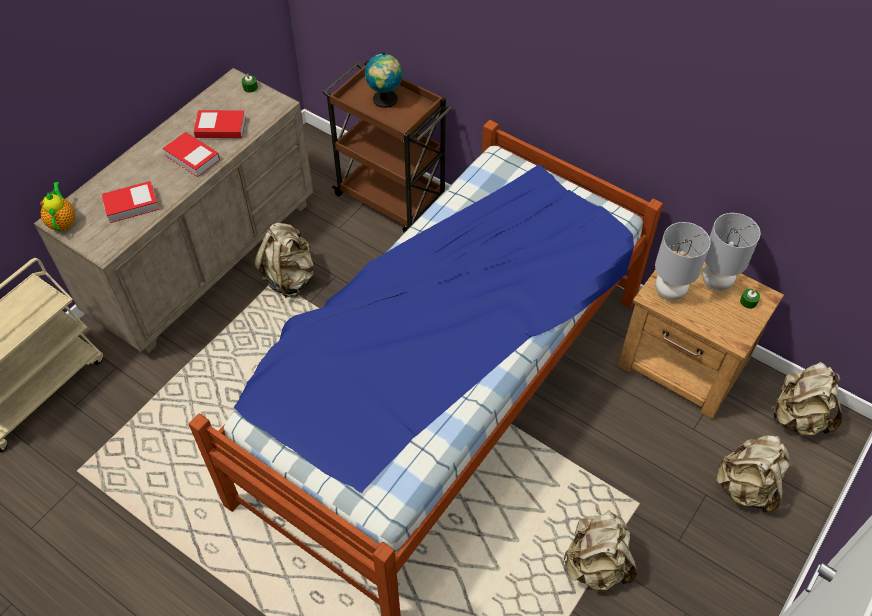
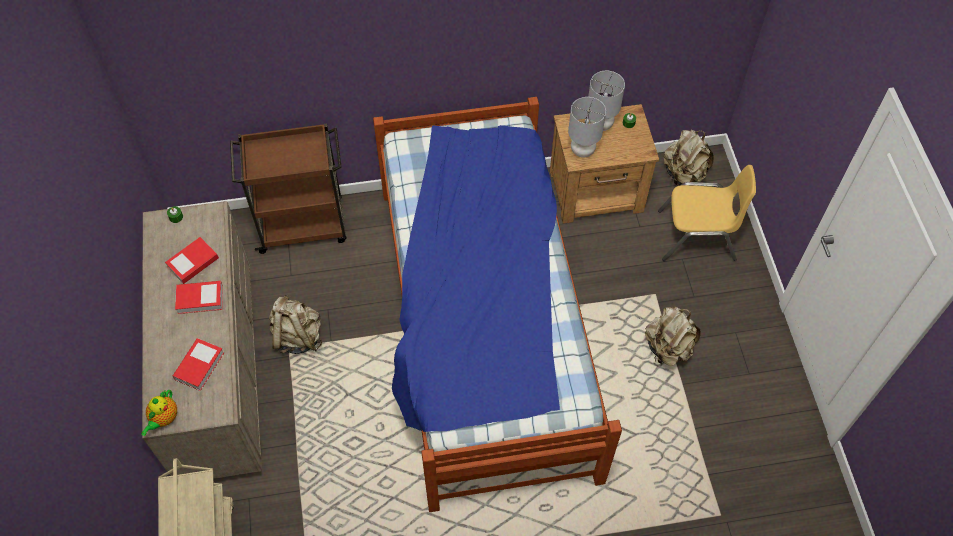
camera: 45 degrees left, 5 degrees up
teapot [40,182,75,231] -> teapot turned 105 degrees counterclockwise [141,390,177,436]
globe [365,52,403,108] -> none
beige backpack [716,435,790,513] -> yellow chair [658,165,756,261]

